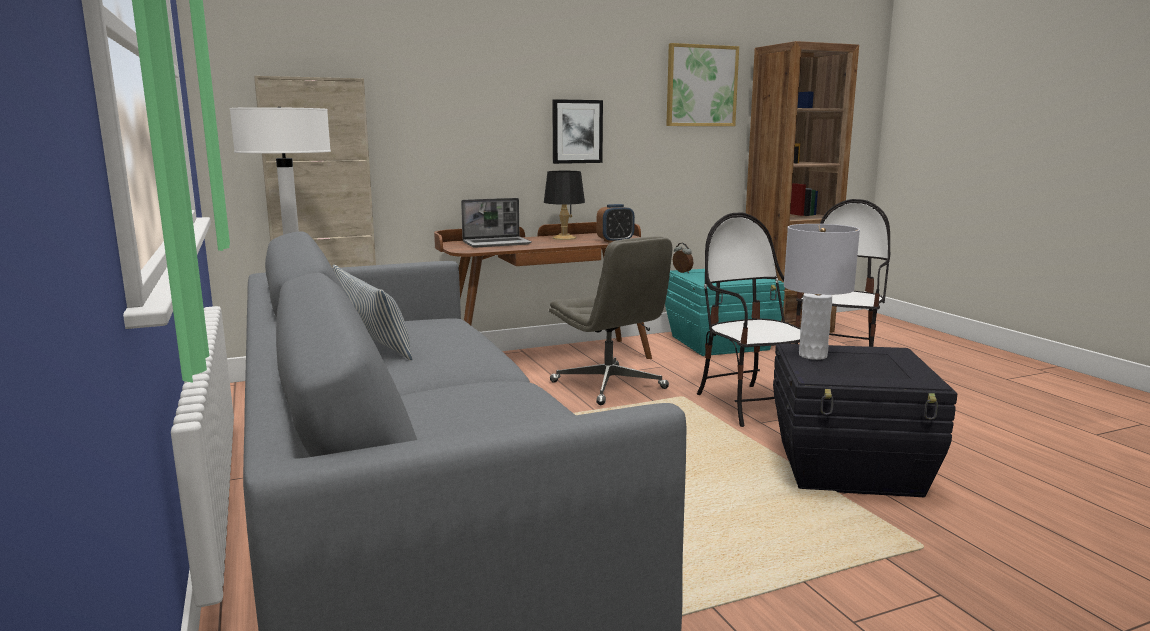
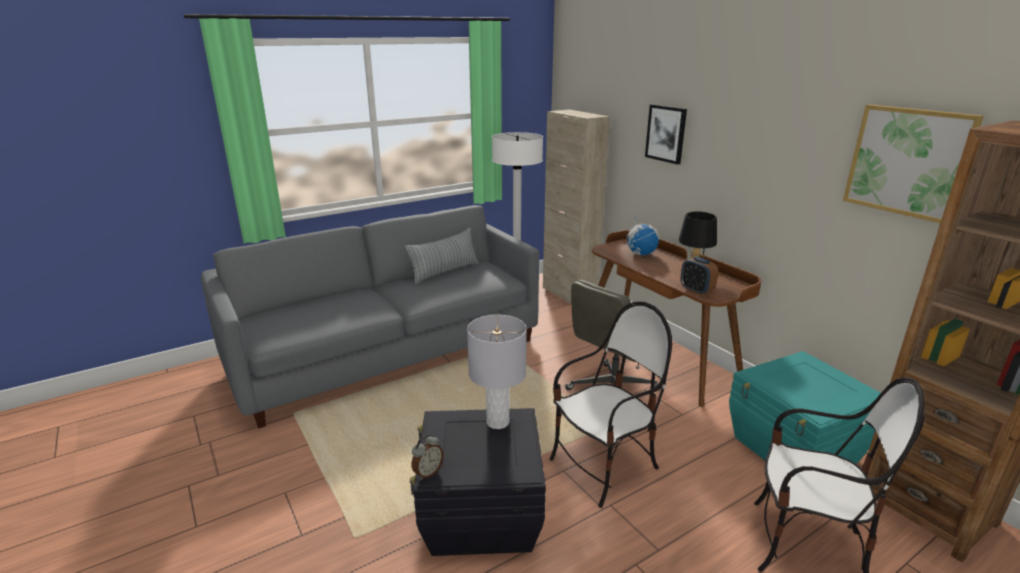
camera: 80 degrees right, 10 degrees up
laptop [461,198,532,248] -> globe [625,215,660,256]
picture [552,99,603,164] -> picture moved to [645,104,687,165]
alarm clock [673,243,693,273] -> alarm clock moved to [412,434,443,480]

